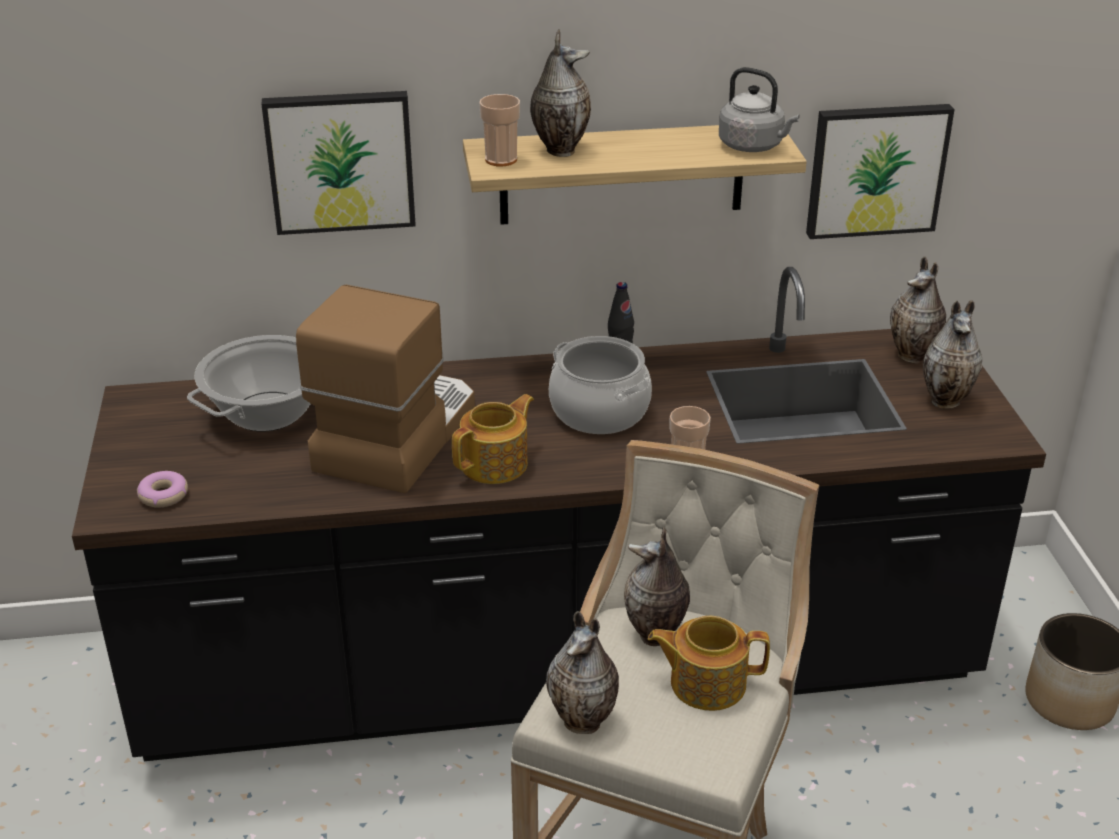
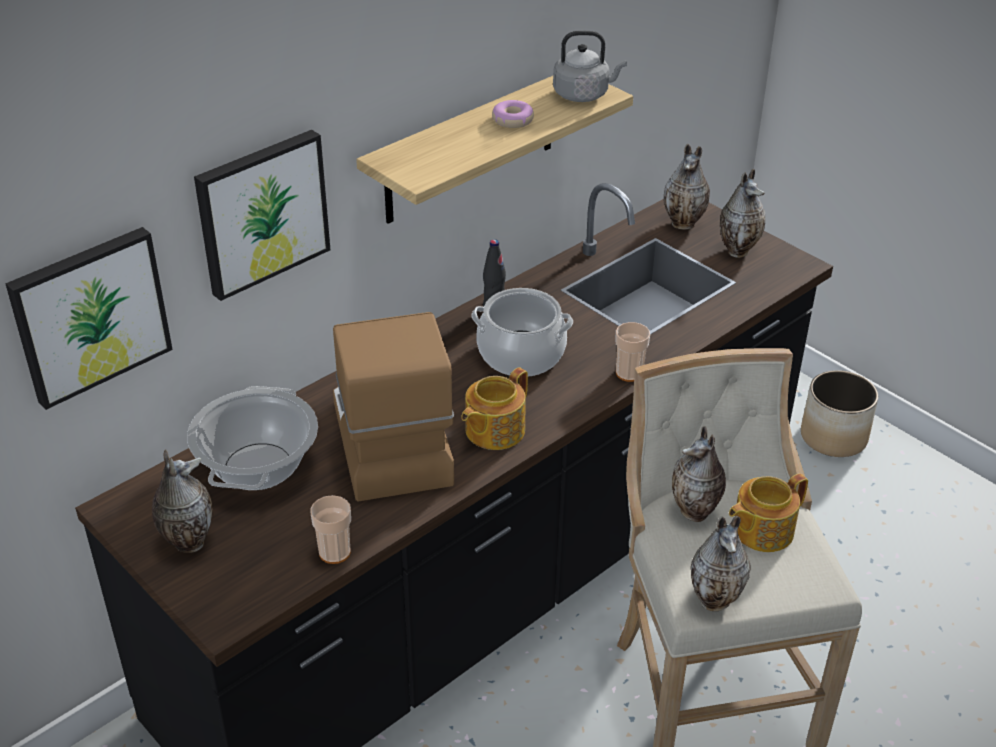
camera: 35 degrees left, 5 degrees up
donut [137,471,188,508] -> donut moved to [492,100,534,128]
teapot [452,394,534,484] -> teapot turned 150 degrees counterclockwise [461,367,528,450]
cup [479,94,520,166] -> cup moved to [310,495,351,564]
vase [530,30,591,157] -> vase moved to [152,449,213,553]
picture [806,104,955,239] -> picture moved to [5,227,173,410]

